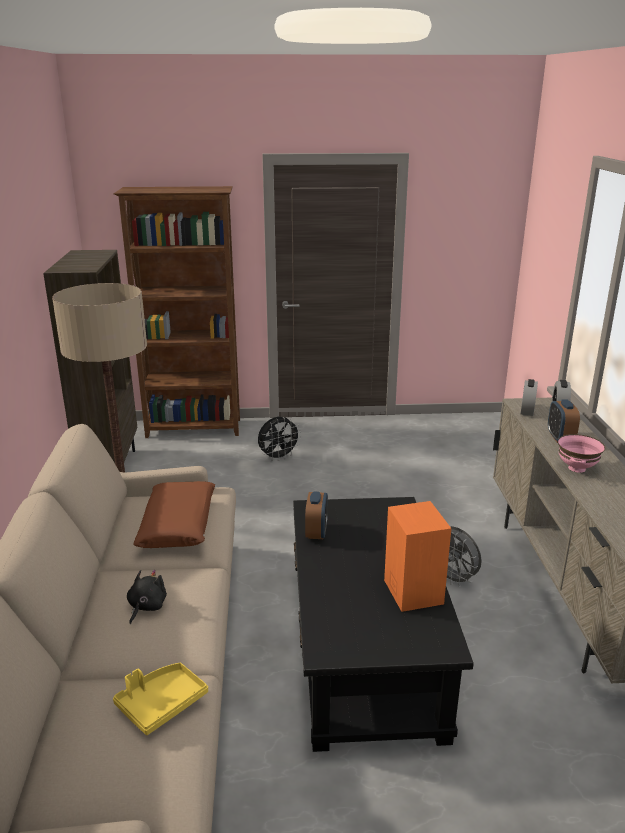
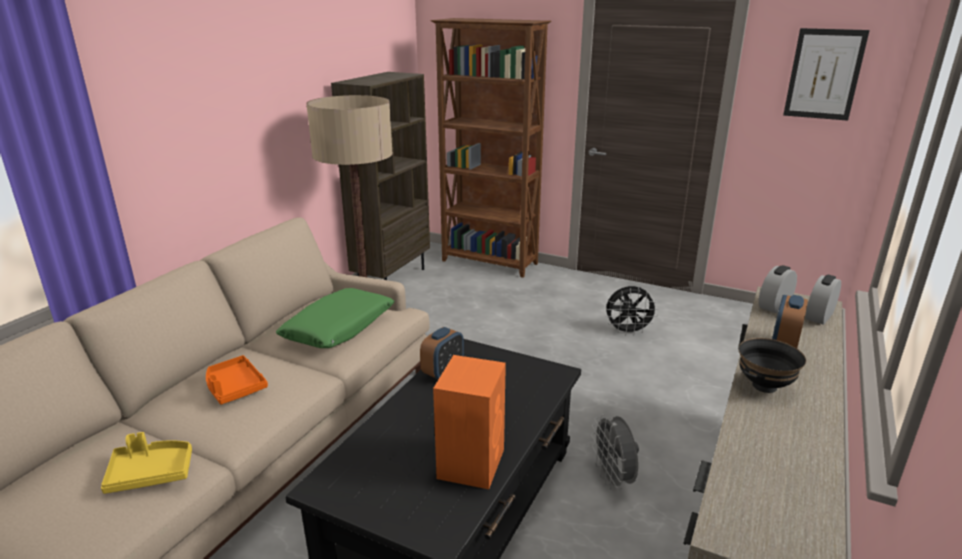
camera: 30 degrees right, 0 degrees up
black plush toy [127,570,167,625] -> orange tray [206,355,268,404]
brown pillow [133,481,215,548] -> green pillow [276,288,395,348]
black fan [258,417,301,461] -> black fan moved to [605,286,659,336]
pink bowl [558,434,605,473] -> black bowl [739,338,806,393]
none -> picture [783,28,870,121]

